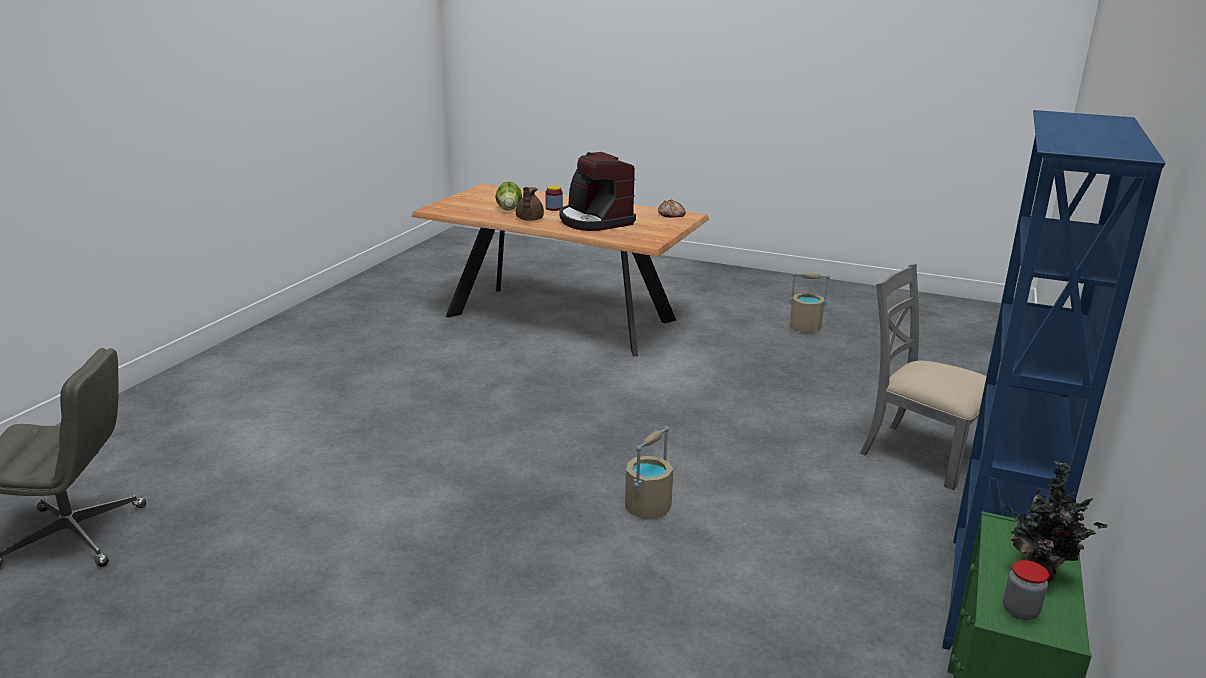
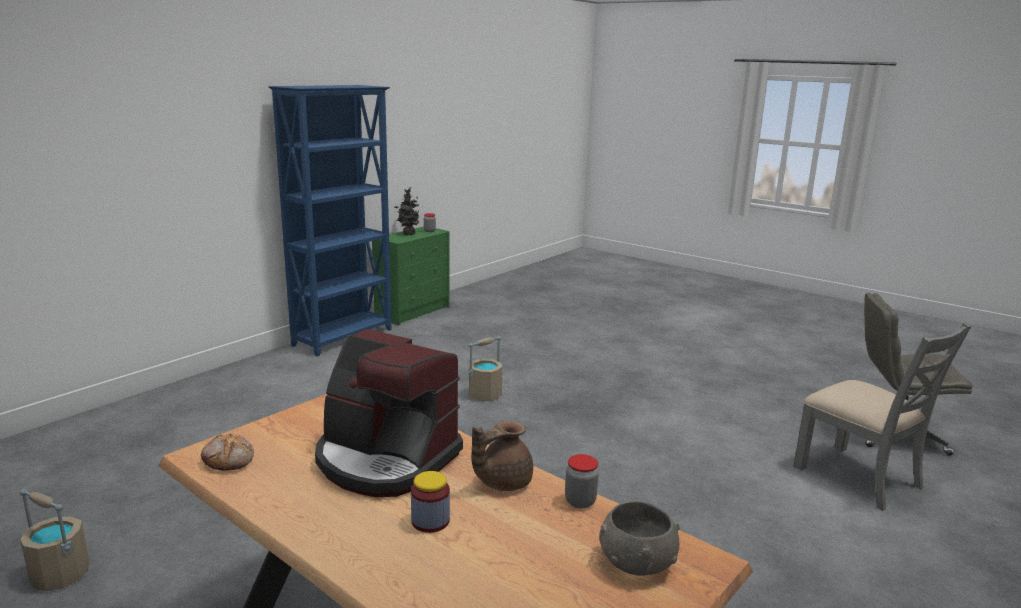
camera: 165 degrees left, 5 degrees down
lettuce [495,181,522,211] -> none
brown teapot [516,187,544,221] -> brown teapot turned 150 degrees counterclockwise [471,420,533,491]
coffee machine [560,152,636,231] -> coffee machine turned 135 degrees clockwise [315,329,463,497]
grey chair [860,264,986,490] -> grey chair moved to [793,323,971,511]
none -> jar [565,454,599,508]
none -> grey bowl [599,501,680,576]

